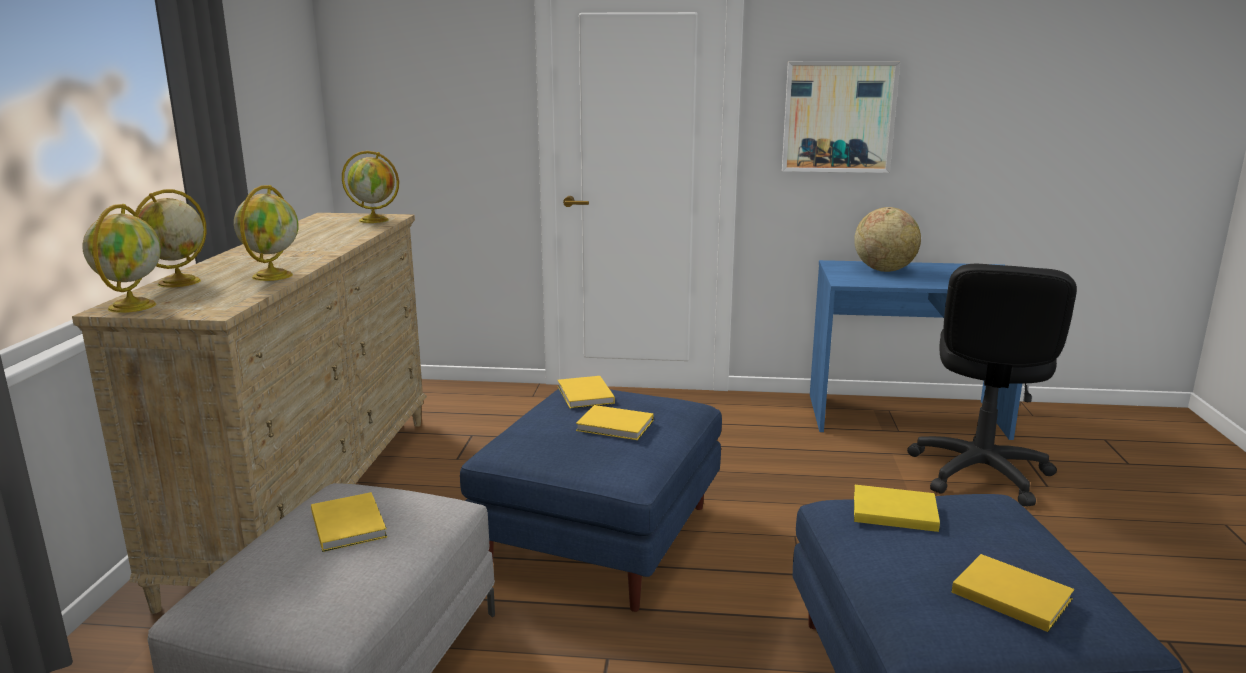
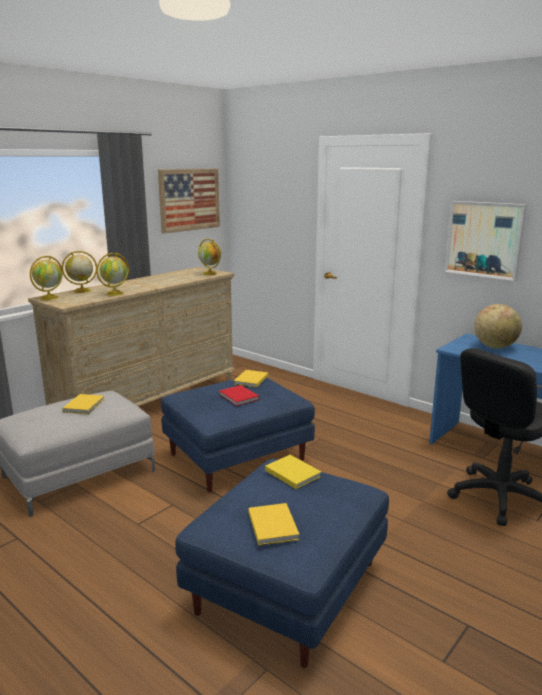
camera: 35 degrees right, 0 degrees up
yellow book [576,405,653,440] -> red book [219,385,259,406]
none -> picture [158,168,220,234]

